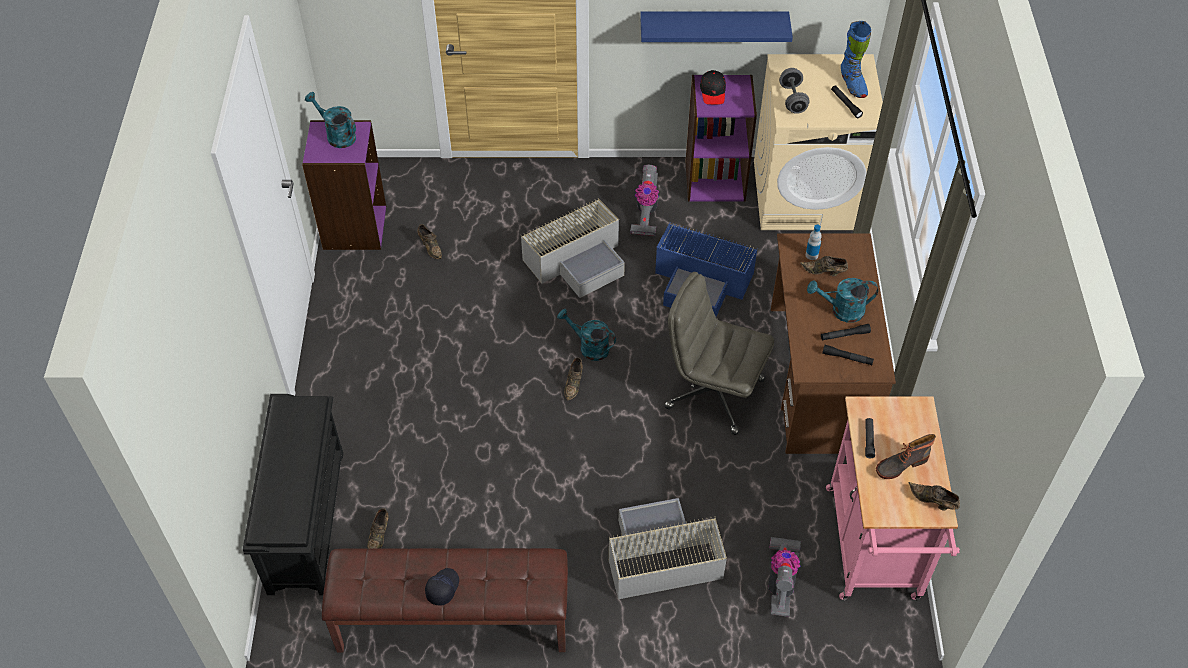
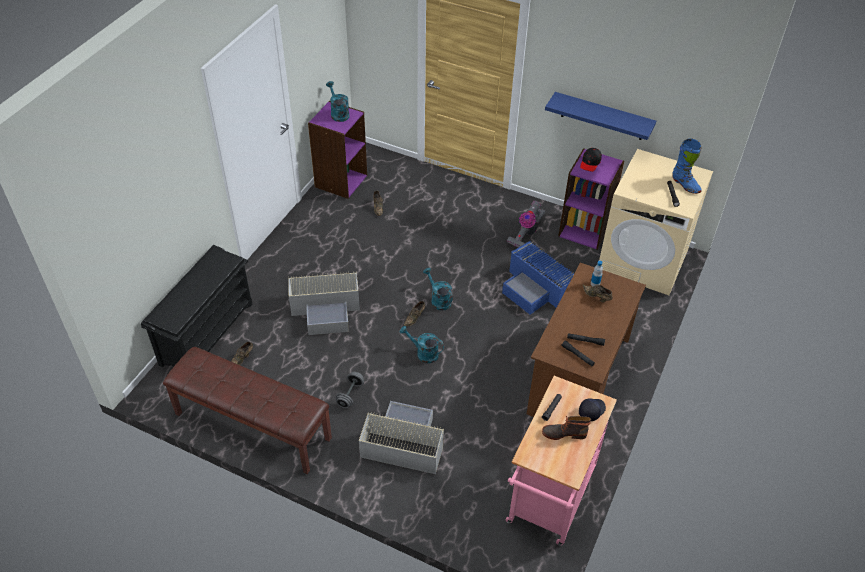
camera: 25 degrees right, 5 degrees down
black cap [425,568,459,605] -> black cap moved to [579,398,606,421]
grey storage box [521,199,625,298] -> grey storage box moved to [288,271,360,335]
grey office chair [664,272,774,435] -> none
vacuum cleaner [768,537,801,617] -> none
grey dumbbell [779,68,810,114] -> grey dumbbell moved to [336,372,364,408]
turquoise watering can [807,278,878,323] -> turquoise watering can moved to [400,326,444,363]
blue boot [841,21,871,98] -> blue boot turned 45 degrees counterclockwise [672,138,702,194]
brown shoe [908,482,960,511] -> none

